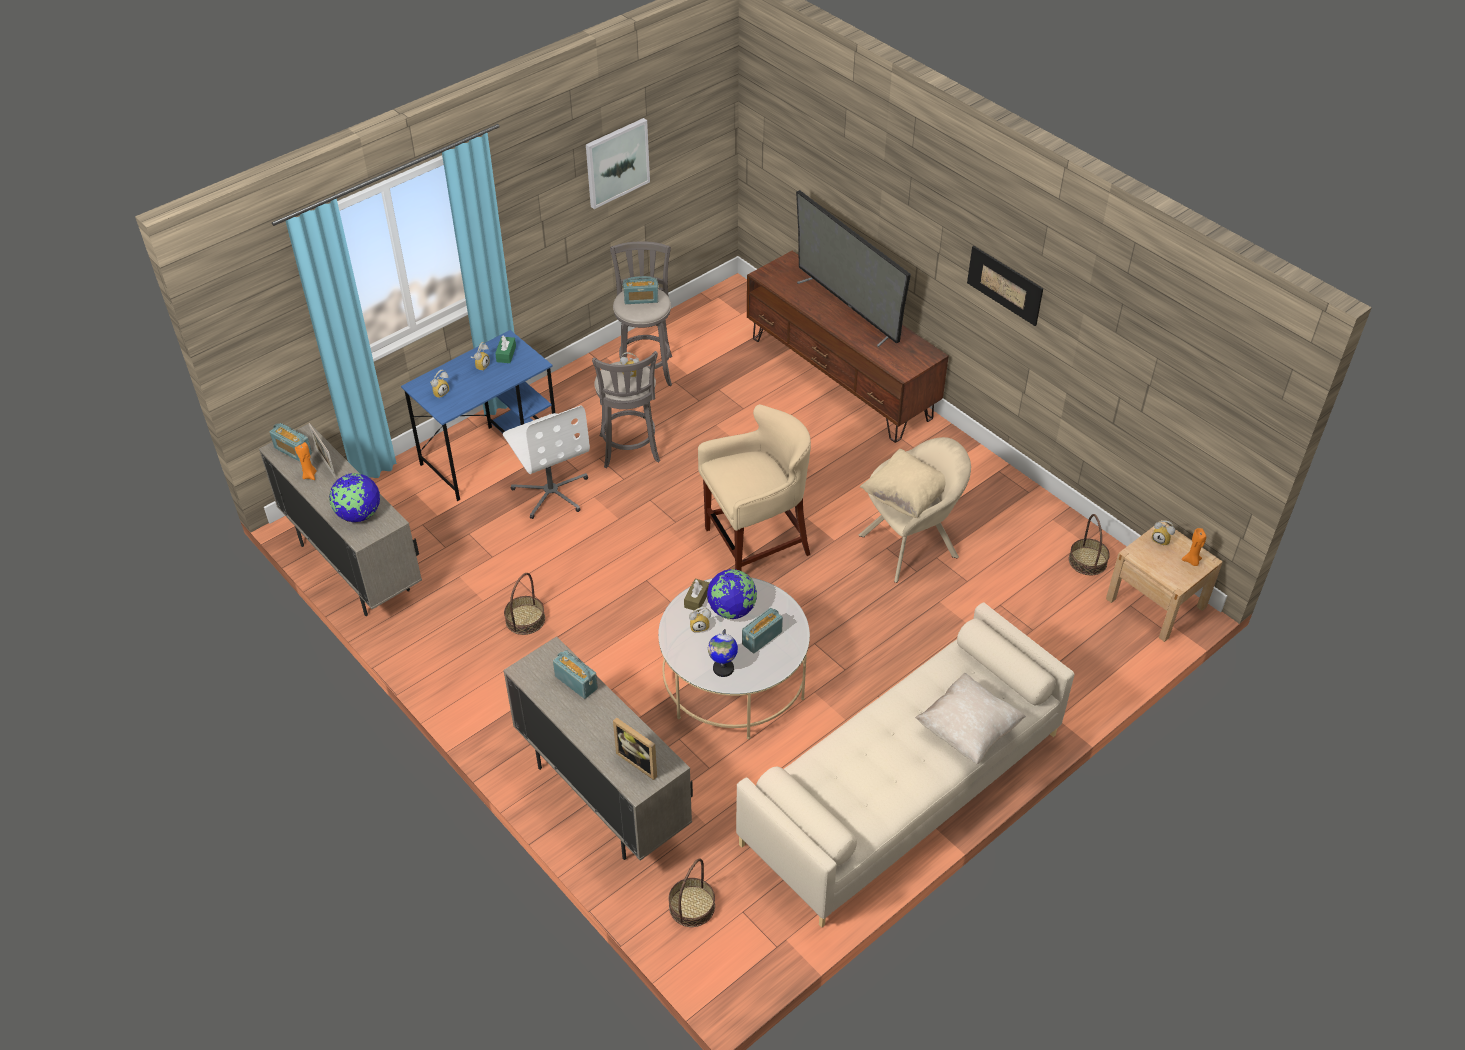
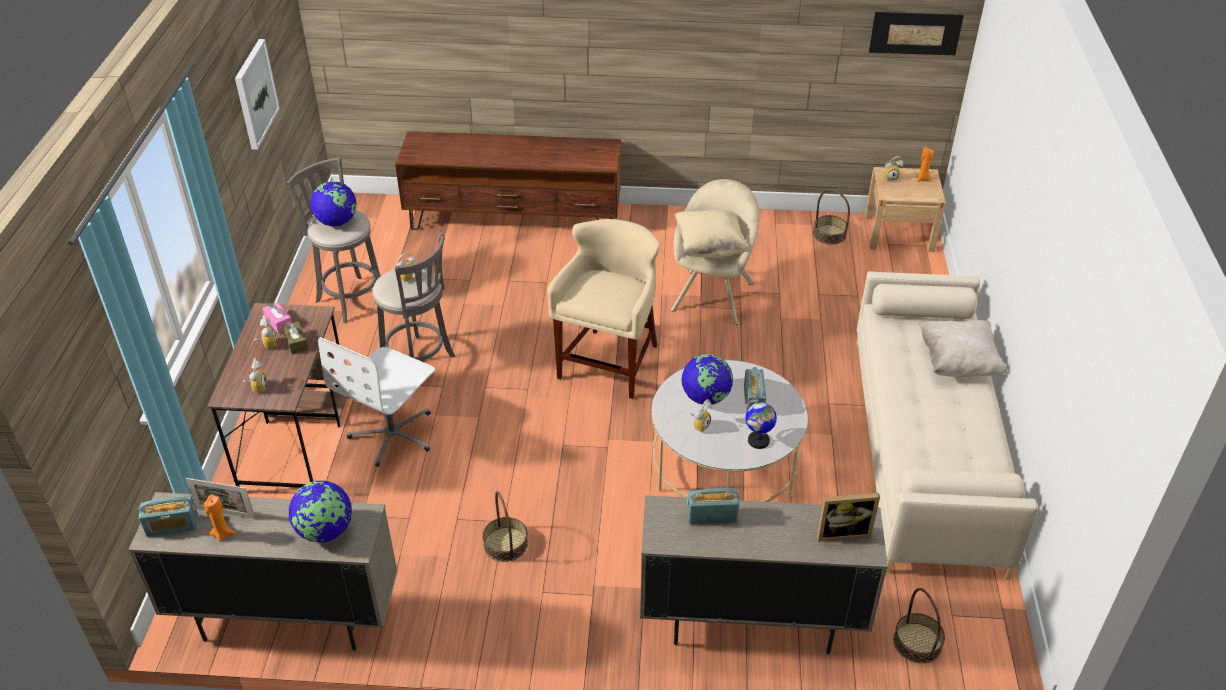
camera: 45 degrees left, 5 degrees down
blue desk [401,330,555,501] -> brown desk [207,303,347,488]
green tissue box [495,336,516,363] -> pink tissue box [262,302,292,334]
white office chair [503,406,590,519] -> white office chair turned 105 degrees clockwise [318,337,435,467]
radio [623,276,659,304] -> globe [310,181,357,227]
brown tissue box [684,578,710,612] -> brown tissue box moved to [283,321,308,354]
television [796,190,911,347] -> none
picture [967,246,1043,326] -> picture moved to [869,12,964,55]

